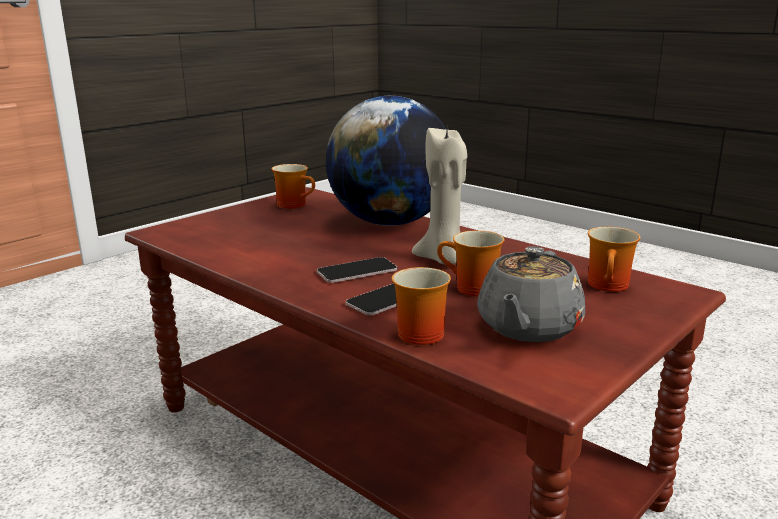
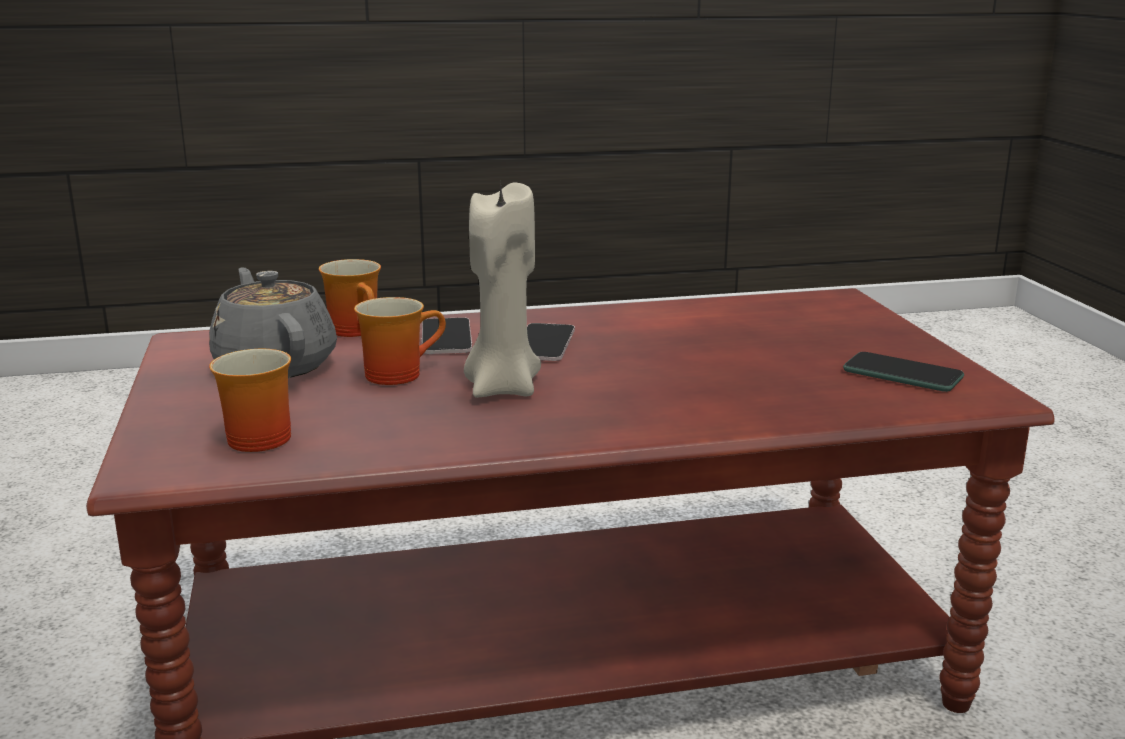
camera: 125 degrees right, 0 degrees up
mug [271,164,315,209] -> phone [843,352,964,392]
globe [326,96,447,226] -> none

